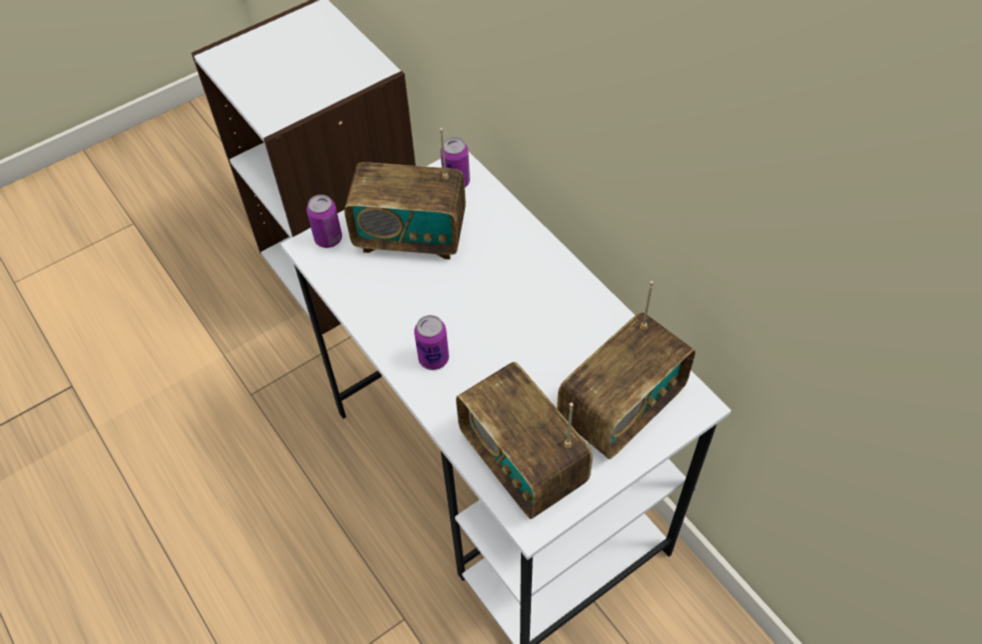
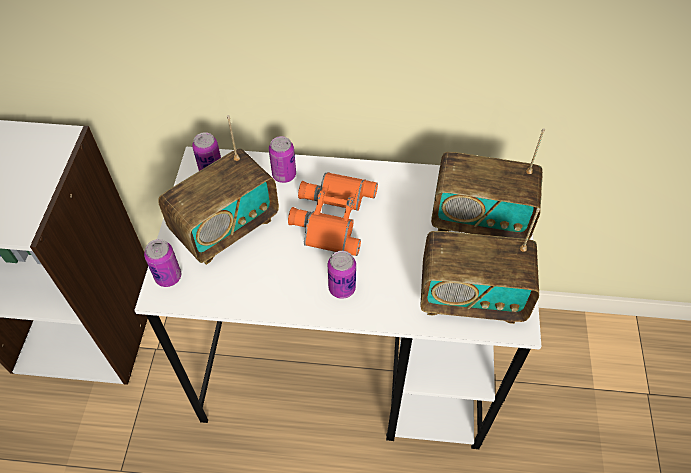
camera: 50 degrees left, 0 degrees up
radio [557,281,695,459] -> radio turned 105 degrees clockwise [431,128,545,239]
none -> can [269,136,296,183]
none -> orange binoculars [288,172,378,256]

